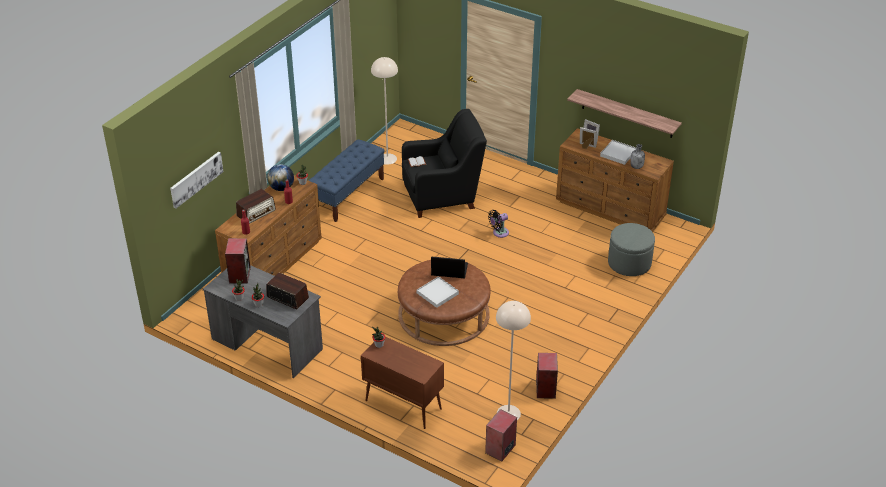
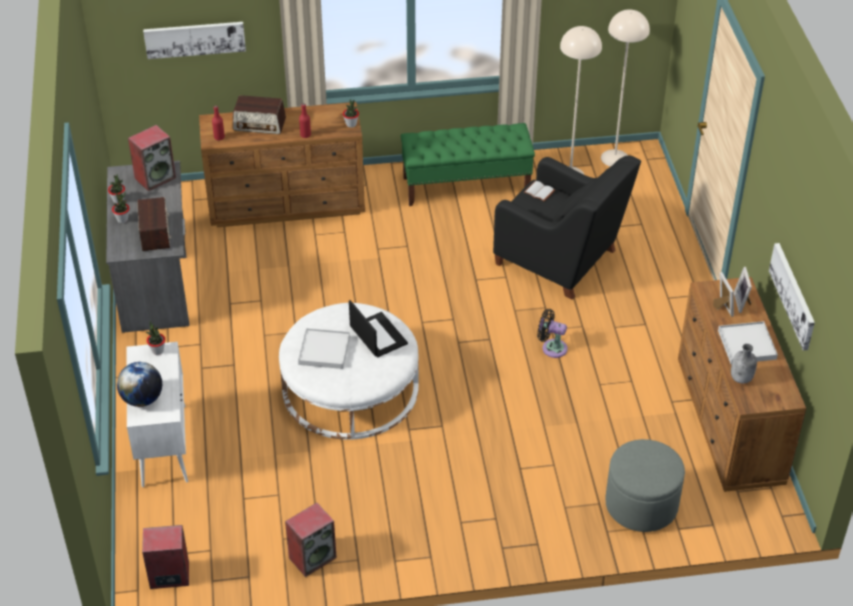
camera: 50 degrees right, 5 degrees up
globe [267,164,294,191] -> globe moved to [117,362,162,407]
blue bench [308,139,385,222] -> green bench [401,123,535,206]
brown cabinet [361,337,444,429] -> white cabinet [127,342,188,487]
brown ottoman [398,260,491,346] -> white ottoman [279,303,419,440]
beige floor lamp [496,301,531,420] -> beige floor lamp moved to [601,9,650,167]
shelf [567,89,682,138] -> picture [769,243,815,351]

